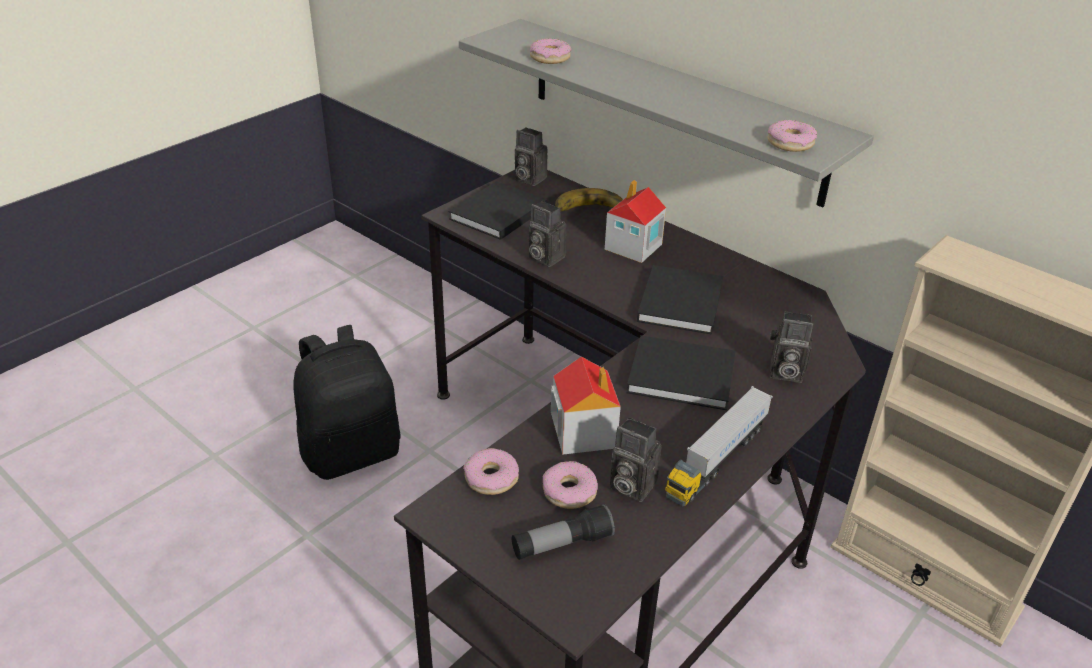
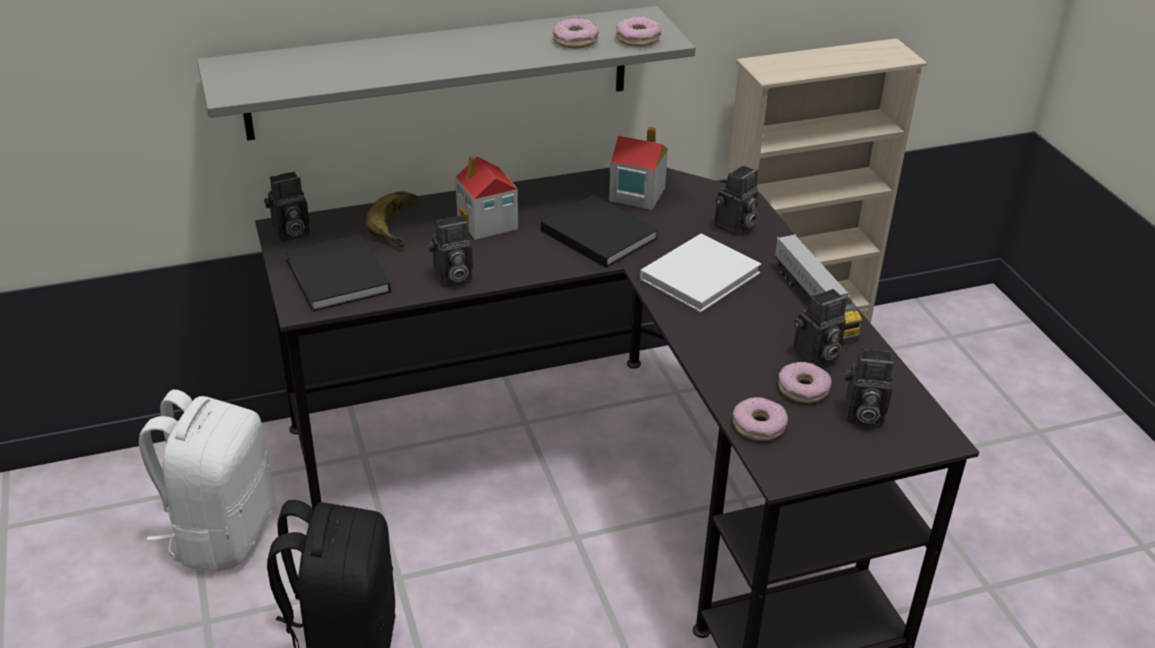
camera: 60 degrees left, 0 degrees up
flashlight [512,504,615,560] -> camera [845,349,894,427]
donut [530,38,571,64] -> donut moved to [553,18,599,48]
toy house [551,356,621,455] -> toy house moved to [609,127,668,210]
black book [626,335,735,410] -> white book [640,234,761,313]
none -> white backpack [139,390,275,571]

